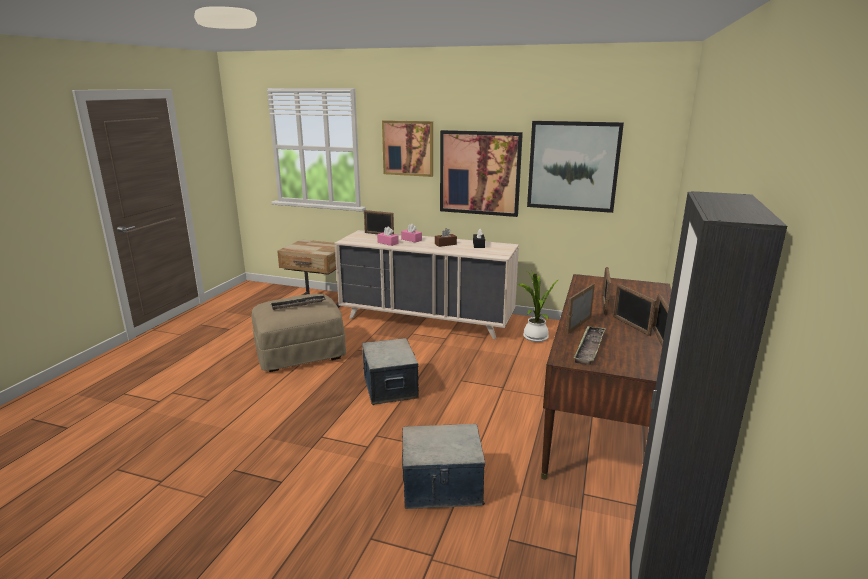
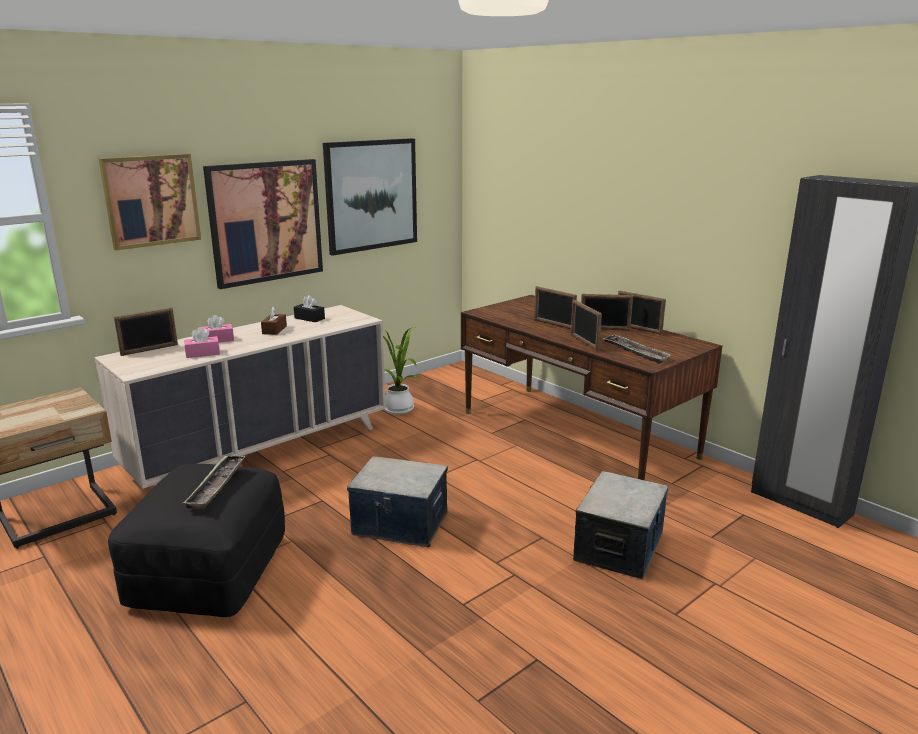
camera: 60 degrees left, 0 degrees up
beige ottoman [251,294,346,372] -> black ottoman [108,464,285,617]

